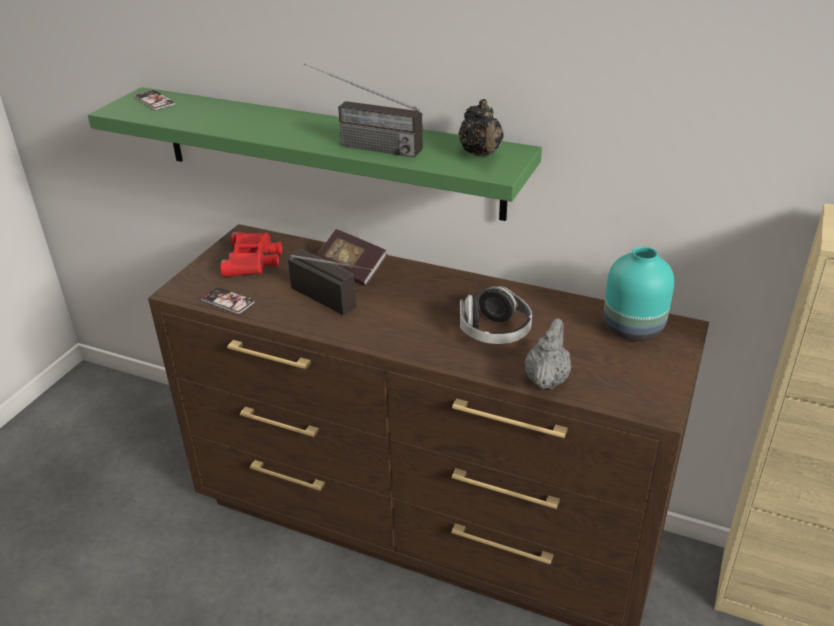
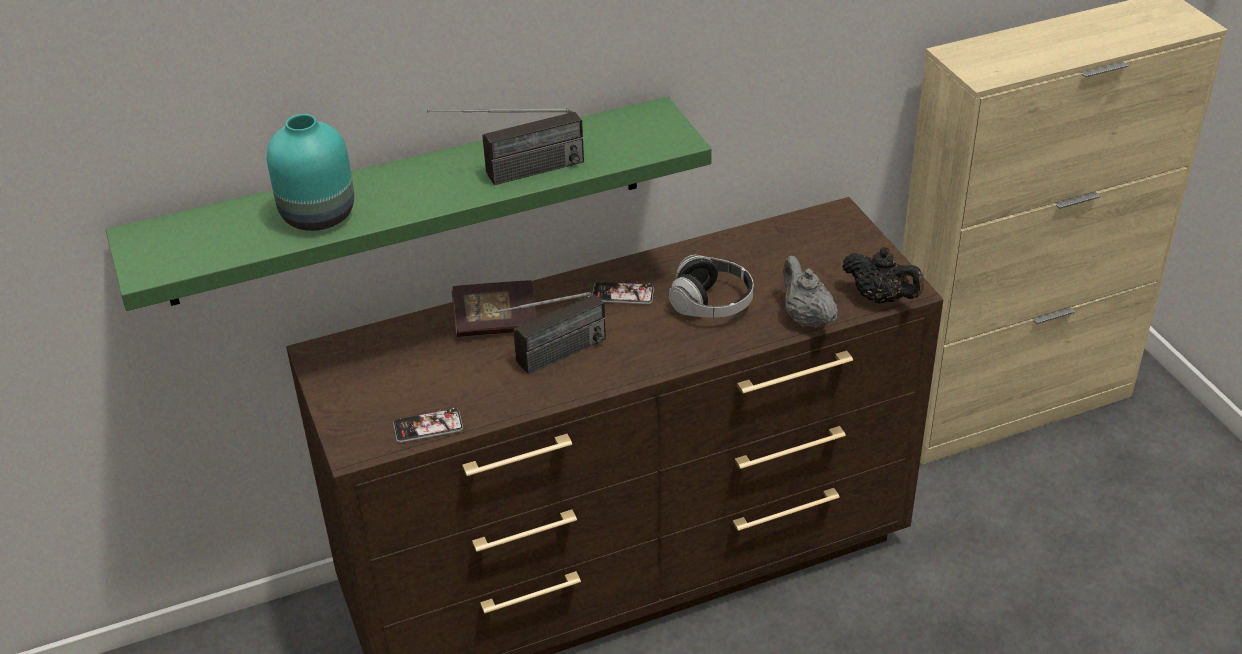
camera: 45 degrees left, 5 degrees up
phone [134,89,175,110] -> phone moved to [592,282,654,305]
red binoculars [221,232,282,277] -> none
radio [288,249,372,315] -> radio turned 150 degrees clockwise [465,292,606,374]
black teapot [458,99,504,156] -> black teapot moved to [842,247,924,303]
turquoise vase [604,246,674,341] -> turquoise vase moved to [267,114,354,231]

